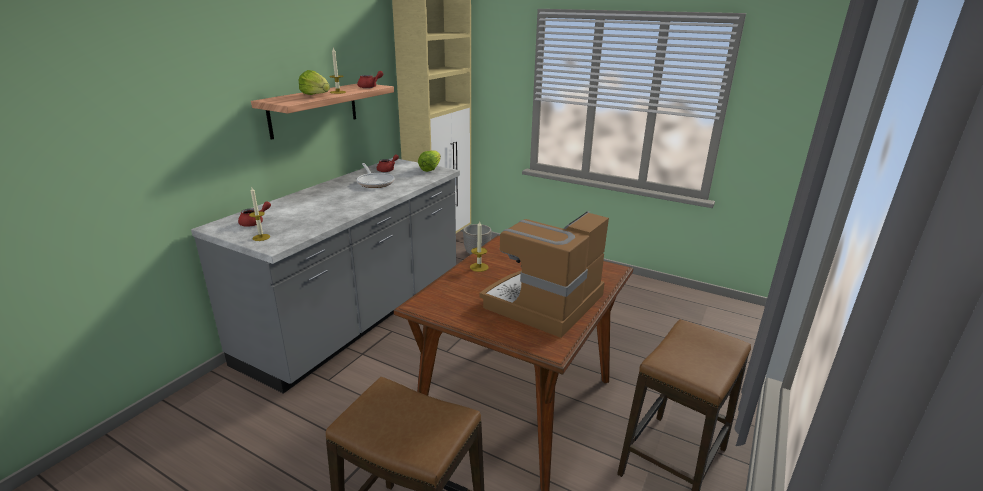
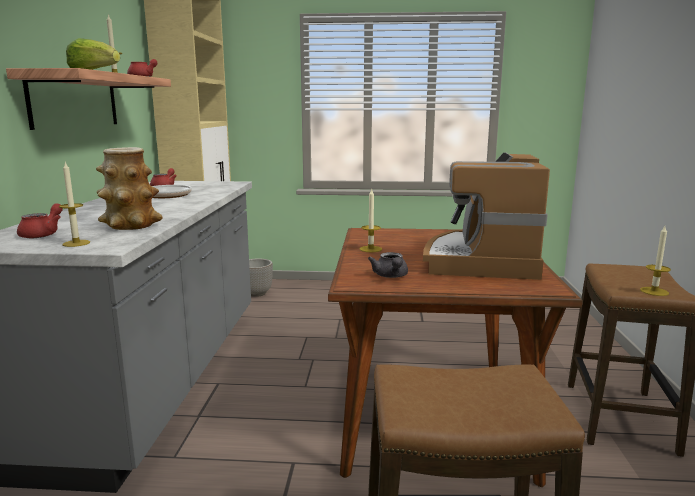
camera: 25 degrees left, 10 degrees down
lettuce [418,150,441,172] -> none
none -> vase [96,147,163,230]
none -> grey teapot [368,252,408,278]
none -> candle [640,226,671,296]

